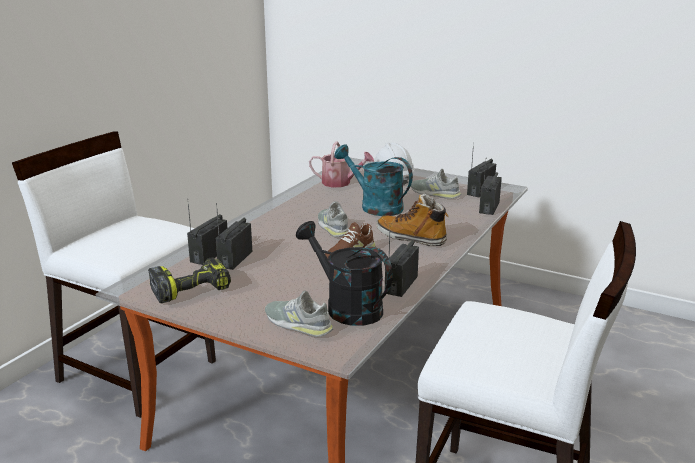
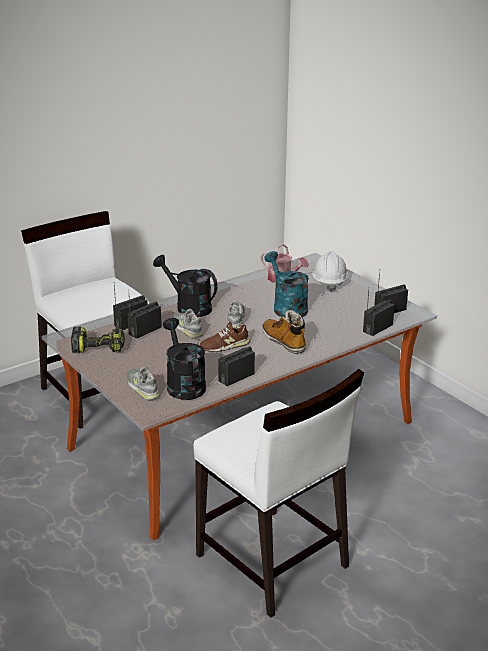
camera: 25 degrees right, 5 degrees up
grey shoe [411,169,461,199] -> grey shoe moved to [172,309,204,338]
none -> black watering can [153,255,218,317]

